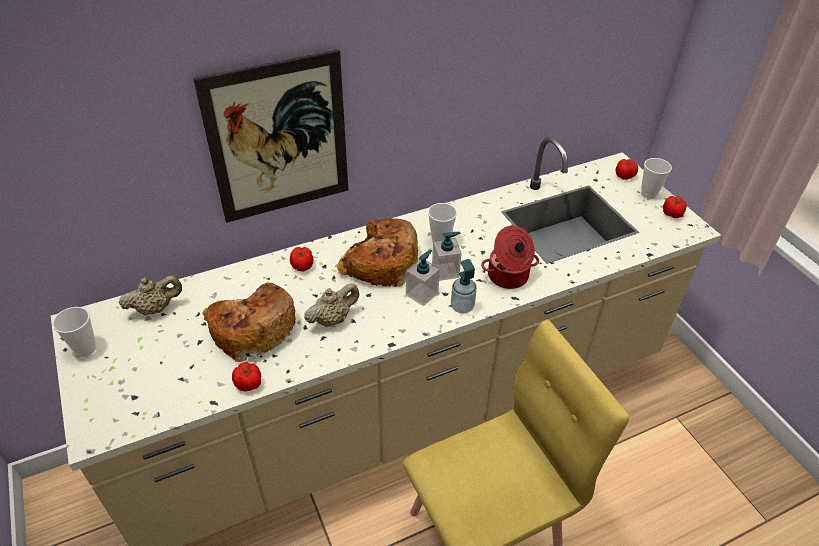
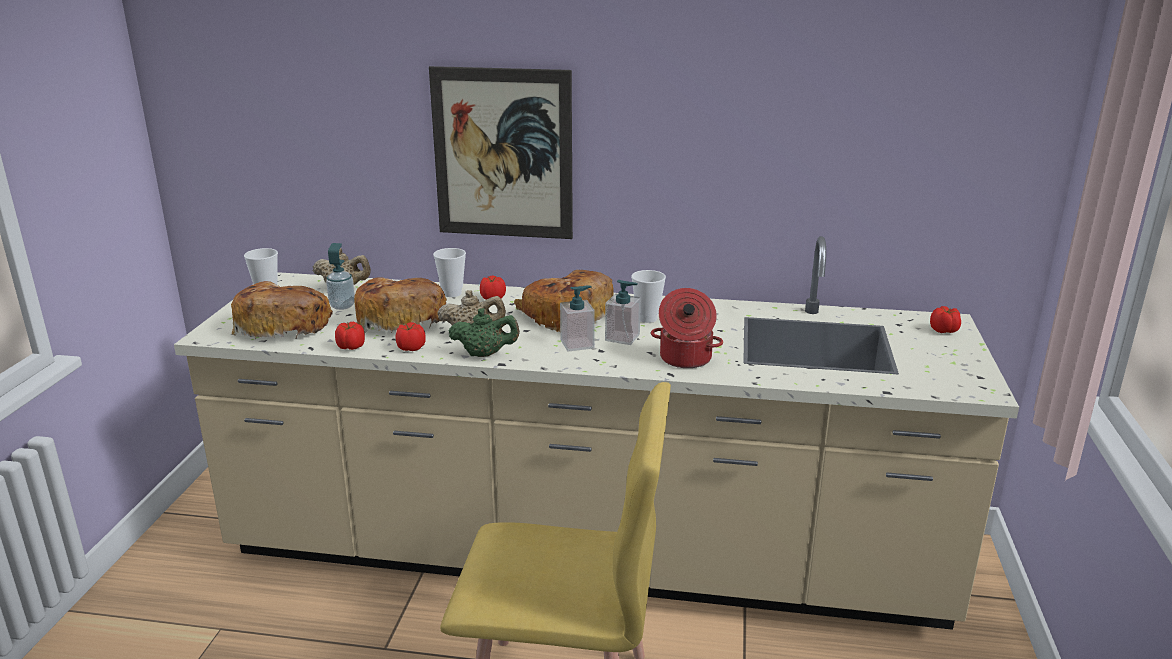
camera: 35 degrees right, 20 degrees down
soap dispenser [451,259,477,314] -> soap dispenser moved to [326,243,355,310]
cup [641,158,672,199] -> cup moved to [433,248,466,297]
tomato [663,196,687,218] -> tomato moved to [396,322,426,351]
none -> bread [231,281,333,340]
none -> green teapot [449,308,520,357]

